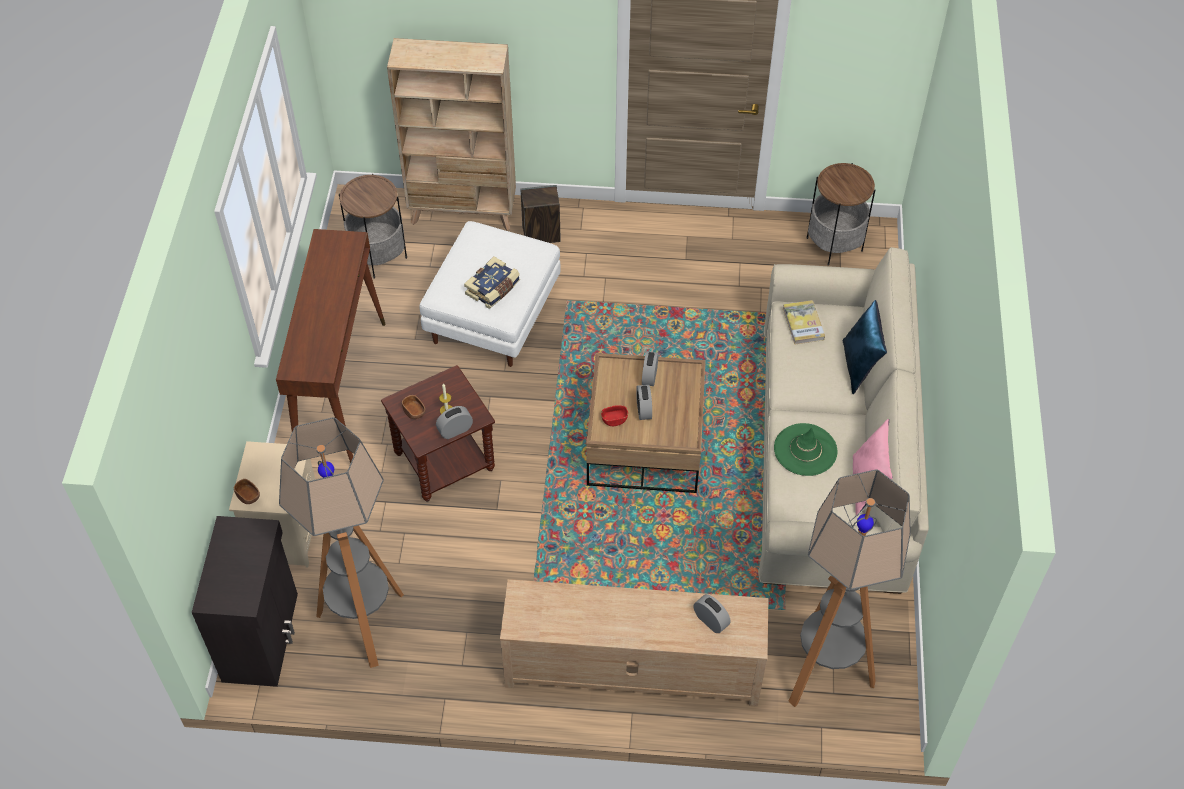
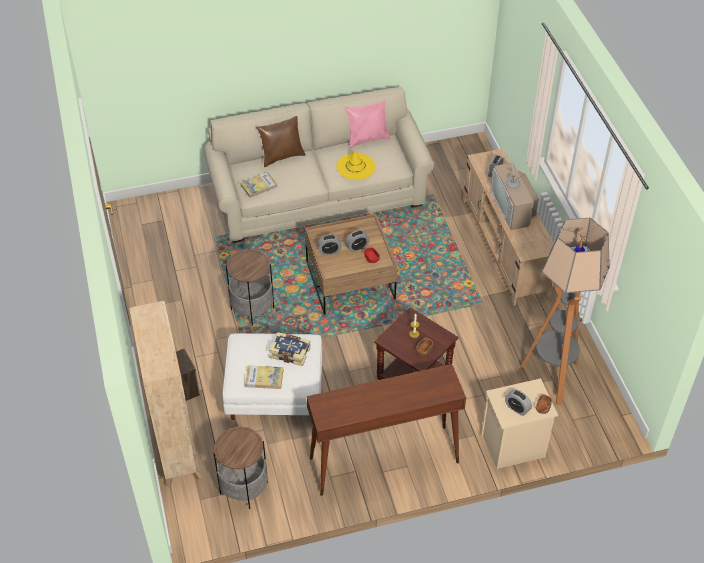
camera: 110 degrees left, 5 degrees down
black cabinet [192,516,298,687] -> none
alarm clock [436,406,473,439] -> alarm clock moved to [505,389,532,416]
green hat [774,423,837,476] -> yellow hat [337,149,375,180]
floor lamp [788,469,911,707] -> none
side table [806,163,875,266] -> side table moved to [226,248,275,326]
blue pillow [843,300,887,394] -> brown pillow [257,116,306,167]
none -> book [245,365,283,389]
none -> television [490,149,539,230]

